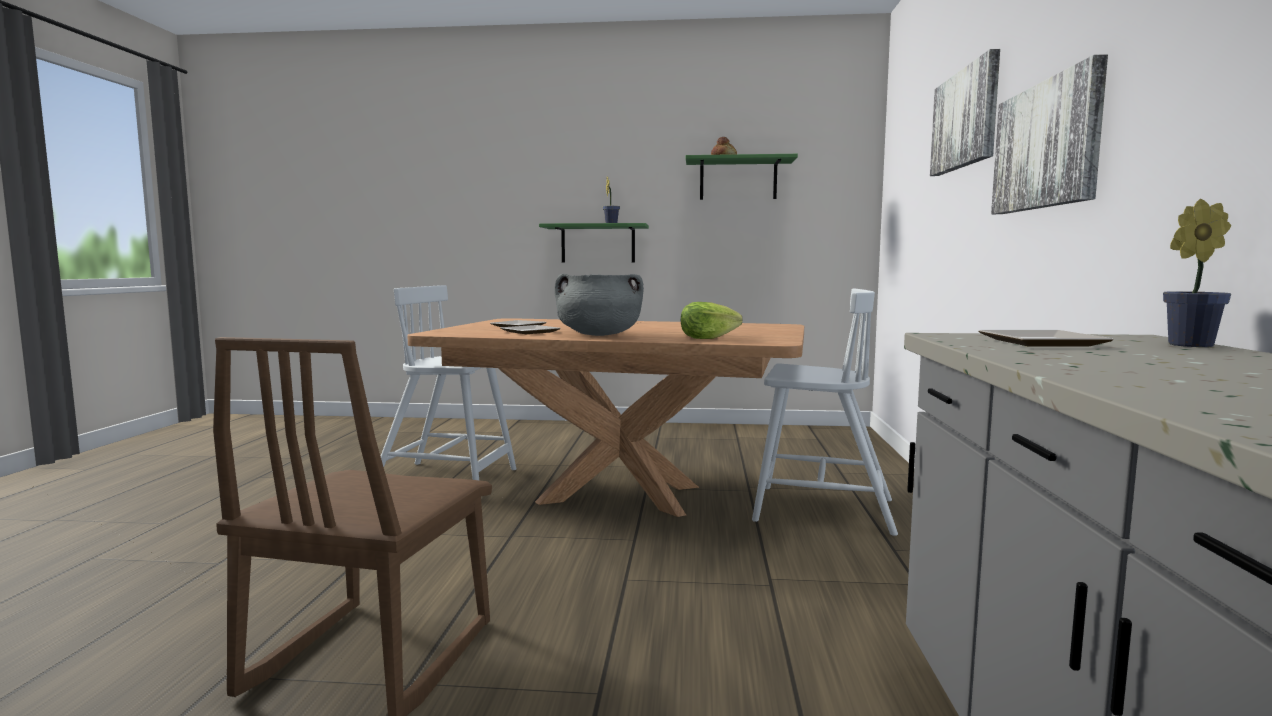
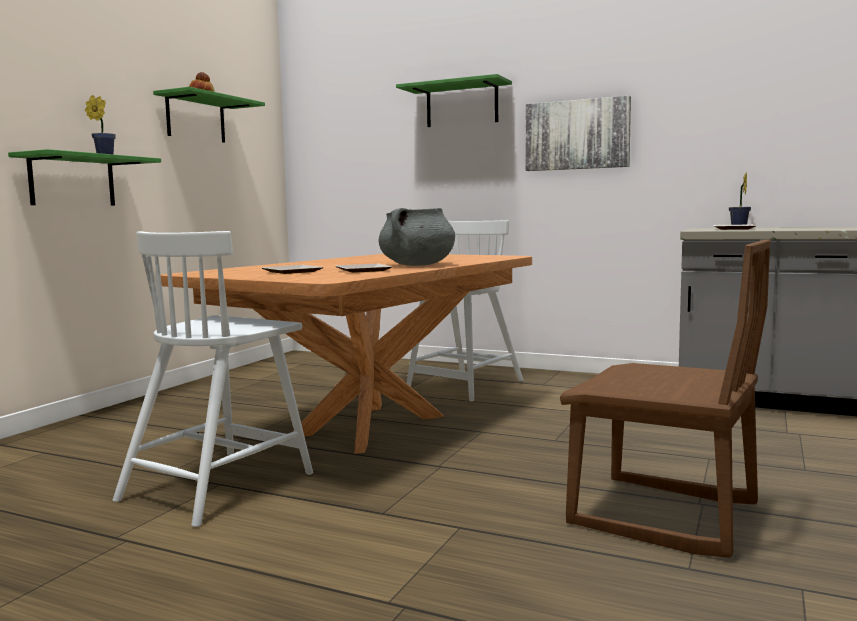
camera: 70 degrees left, 0 degrees up
lettuce [681,302,743,339] -> none
picture [930,49,1000,176] -> green shelf [396,74,512,127]

